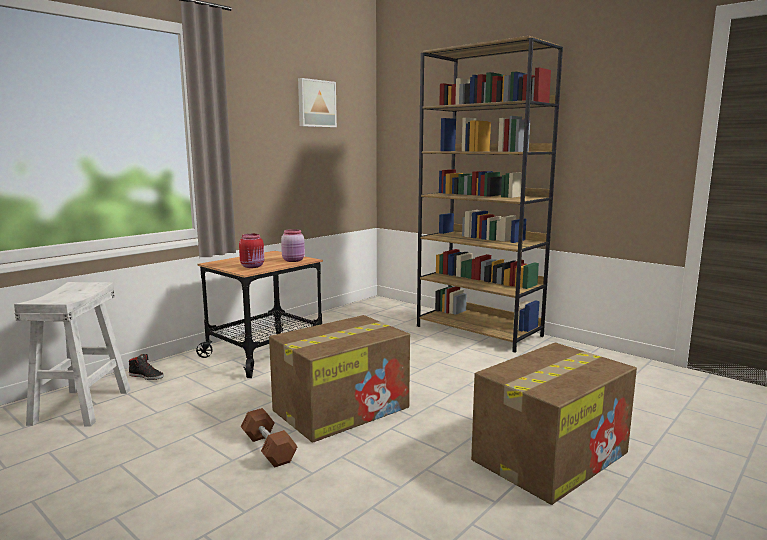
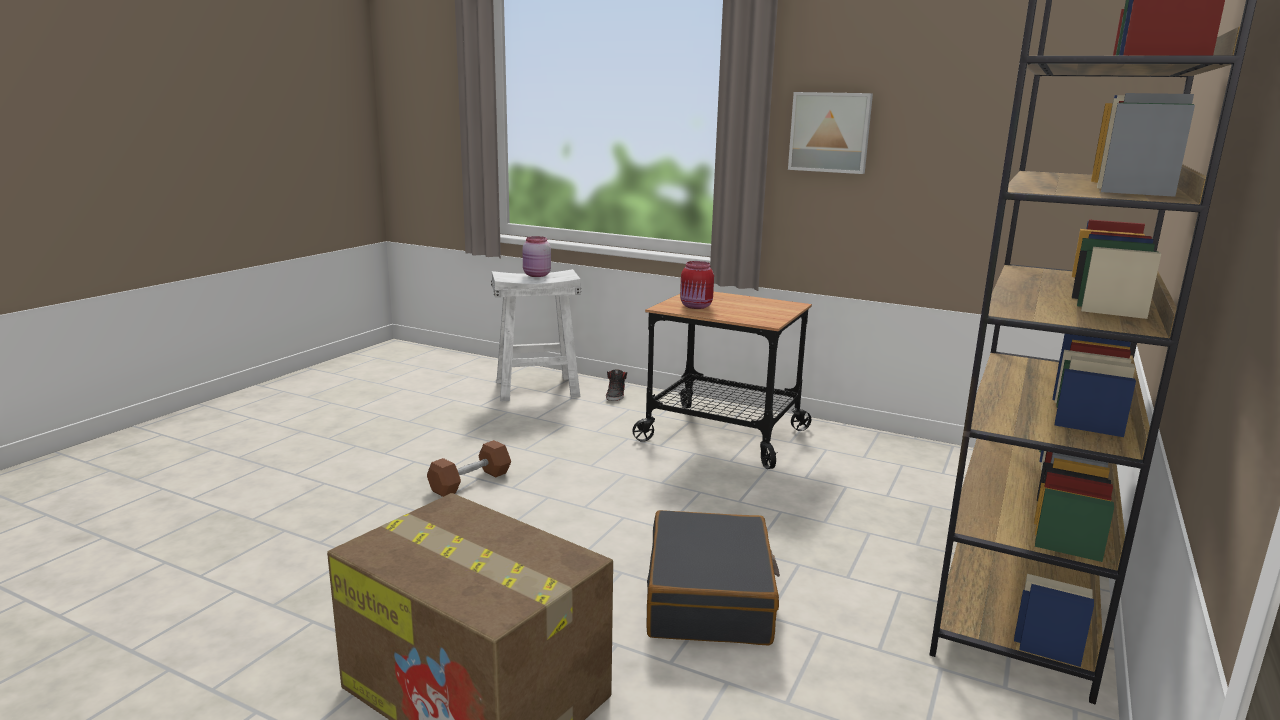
camera: 75 degrees right, 5 degrees up
cardboard box [269,315,410,443] -> none
pink jar [281,229,305,262] -> pink jar moved to [522,236,551,277]
picture [298,78,337,127] -> picture moved to [788,92,873,174]
none -> black suitcase [646,510,780,646]

